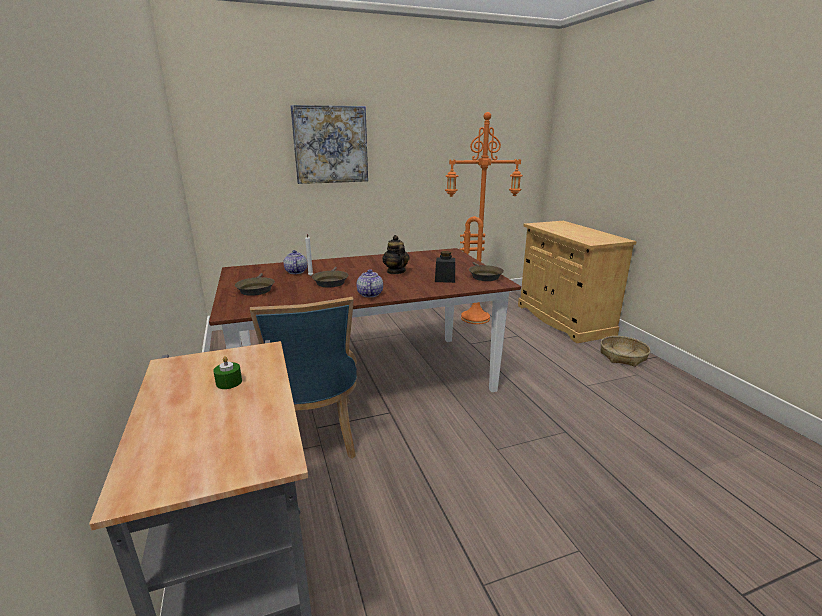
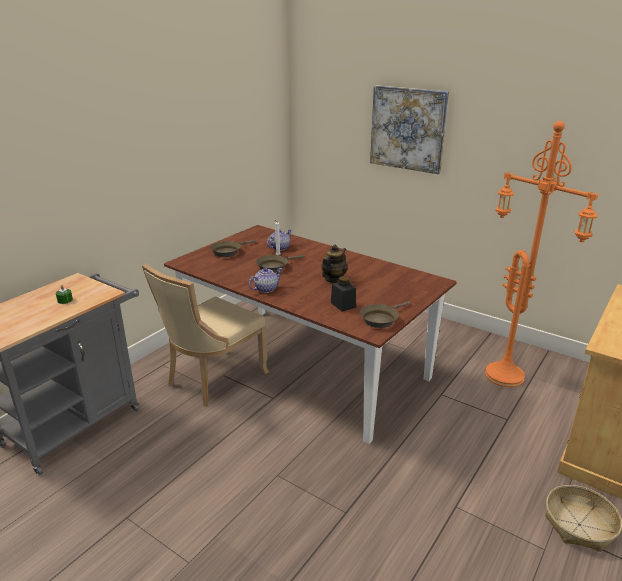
camera: 55 degrees right, 5 degrees up
blue chair [250,297,357,459] -> beige chair [142,264,269,407]

